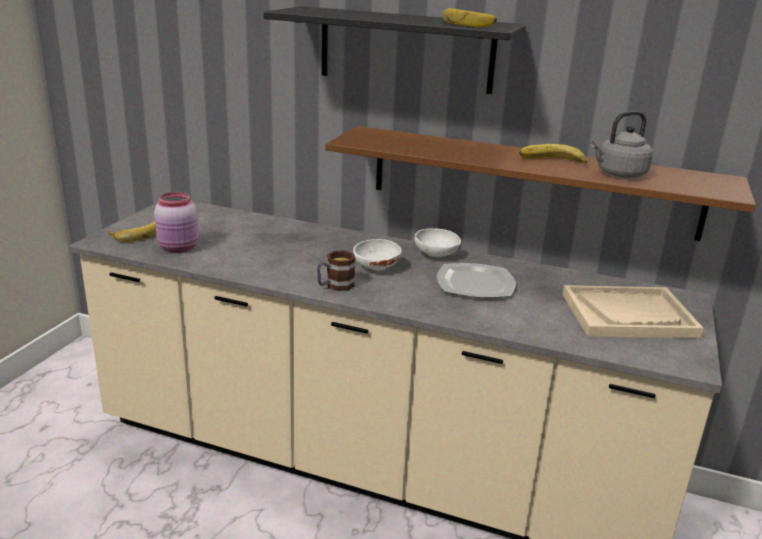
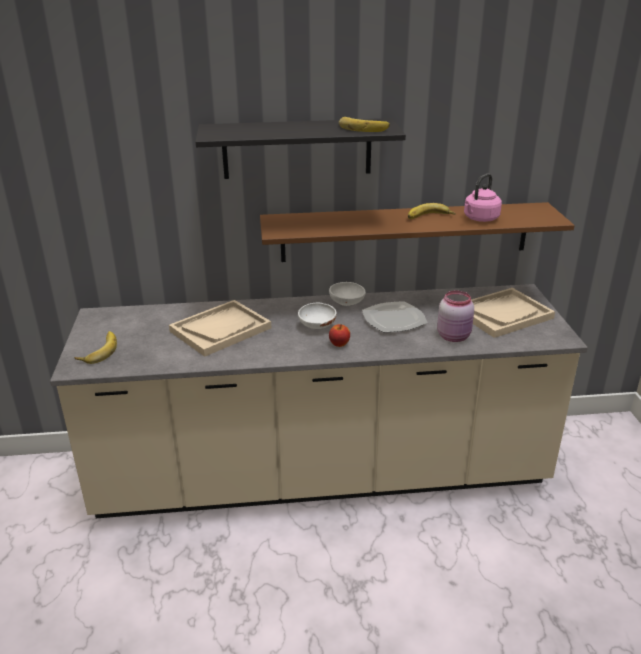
camera: 25 degrees left, 5 degrees up
pink jar [154,192,199,253] -> pink jar moved to [437,291,474,342]
mug [317,250,355,291] -> none
grey kettle [591,111,653,178] -> pink kettle [464,174,502,222]
none -> beige tray [169,300,271,357]
none -> apple [329,324,350,347]

